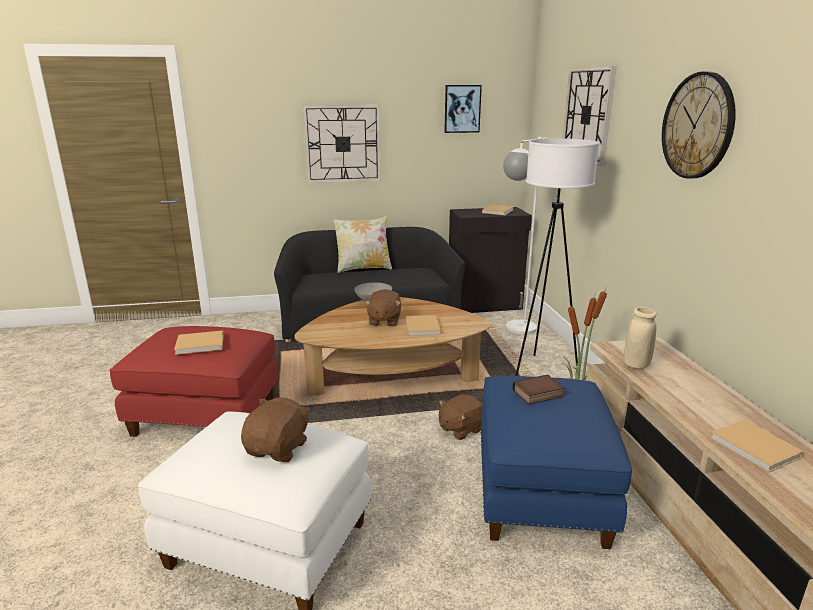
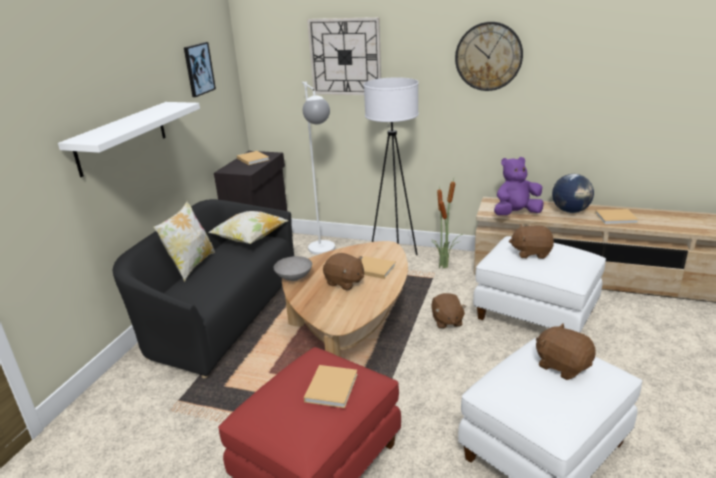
camera: 60 degrees left, 5 degrees up
wall clock [303,105,381,183] -> white shelf [58,102,200,177]
blue ottoman [480,376,632,549] -> white ottoman [473,236,606,333]
book [513,375,565,404] -> brown plush toy [509,224,554,259]
beige vase [624,307,657,369] -> purple plush toy [494,157,544,215]
none -> pillow [208,211,288,244]
none -> globe [552,174,594,213]

